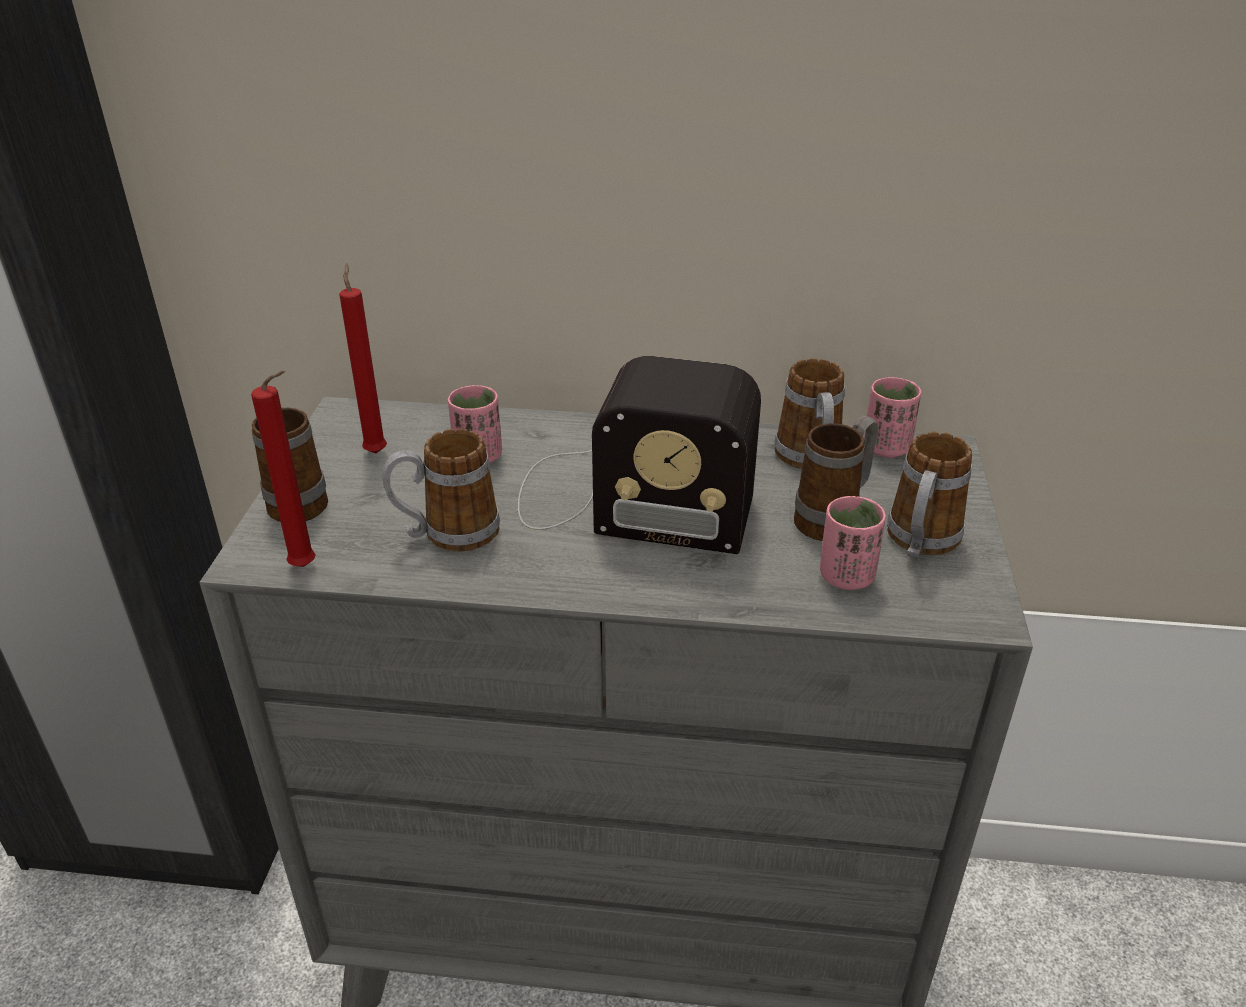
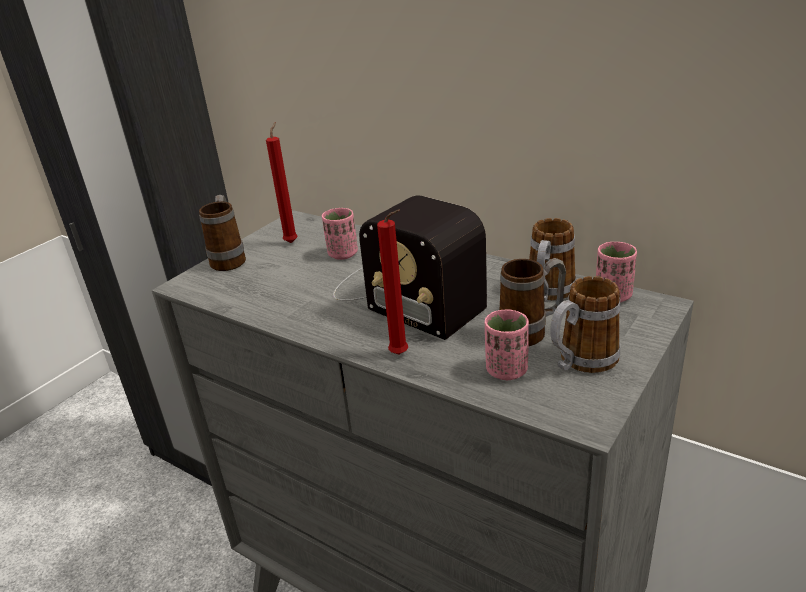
camera: 30 degrees right, 5 degrees down
red candle [251,371,316,567] -> red candle moved to [377,209,408,355]
mug [382,428,500,551] -> none

